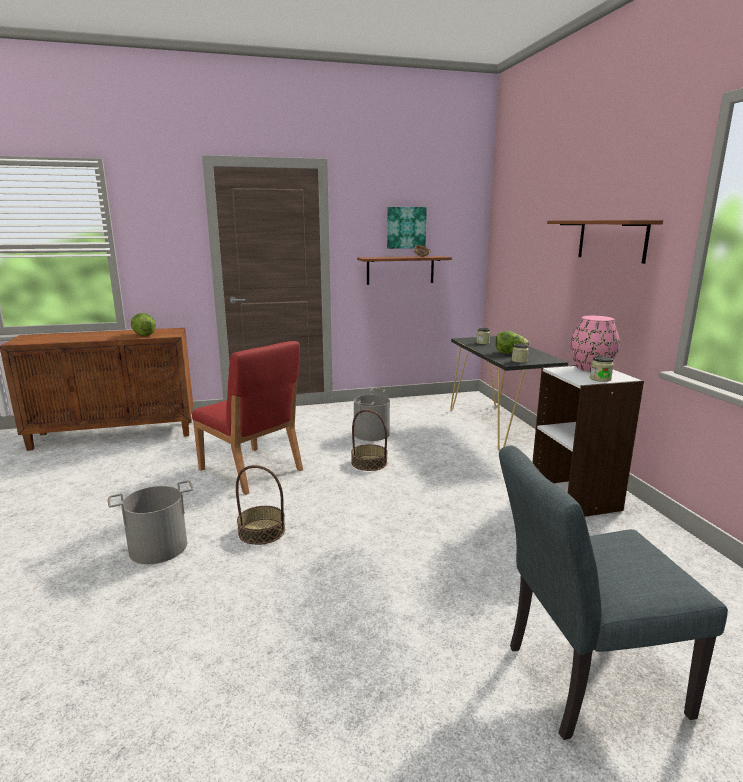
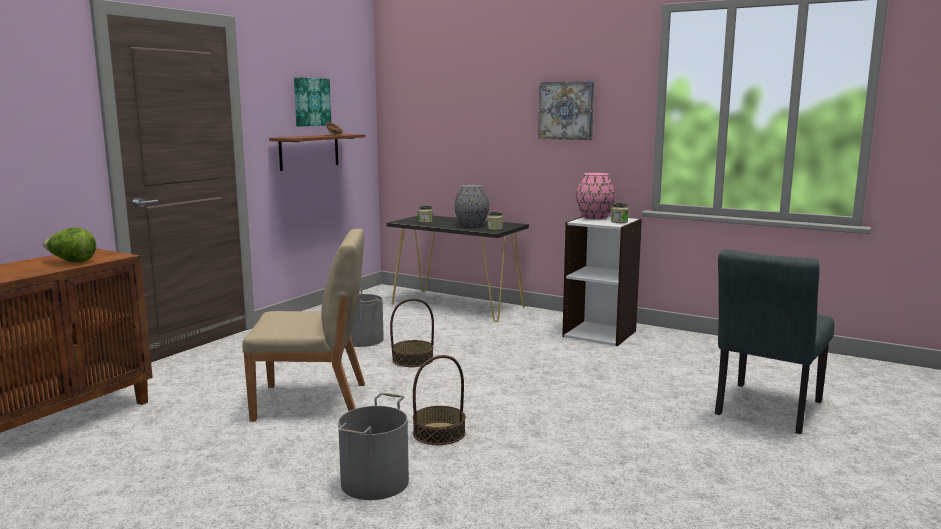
camera: 45 degrees left, 5 degrees down
red chair [192,341,303,495] -> beige chair [242,229,365,422]
lettuce [495,331,529,354] -> grey vase [454,185,489,227]
brown shelf [547,220,663,264] -> picture [538,81,594,140]

